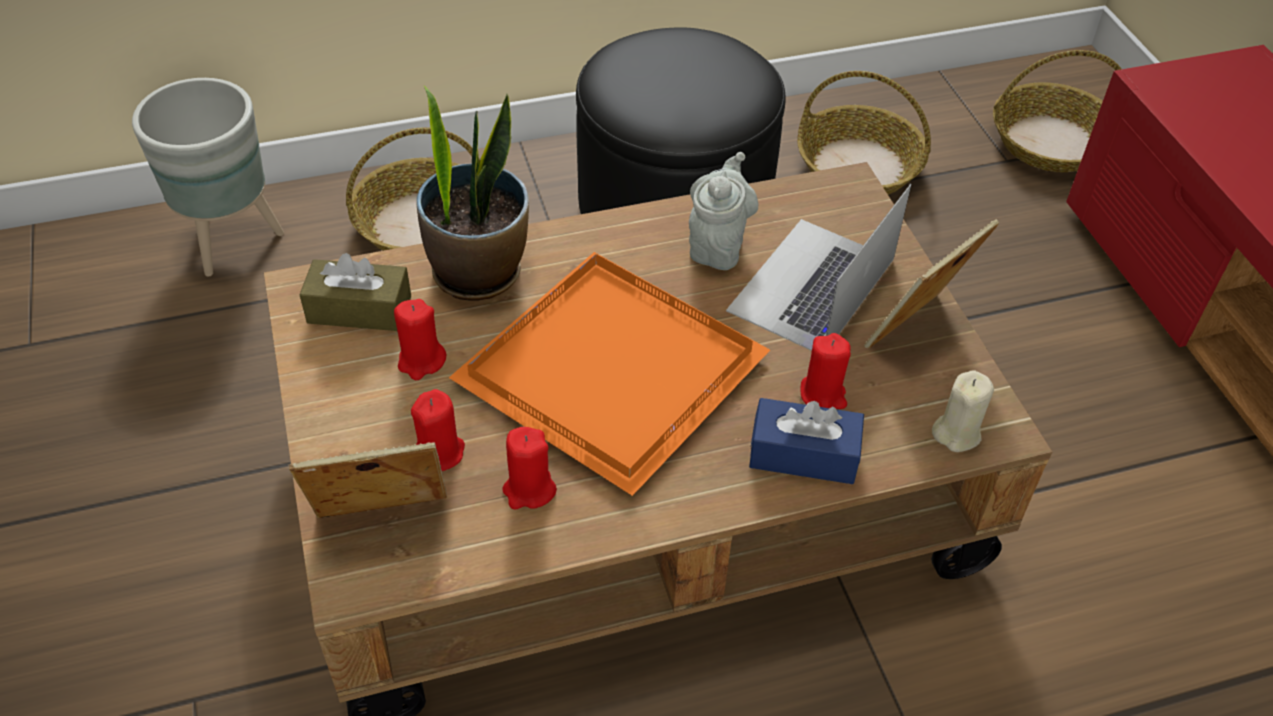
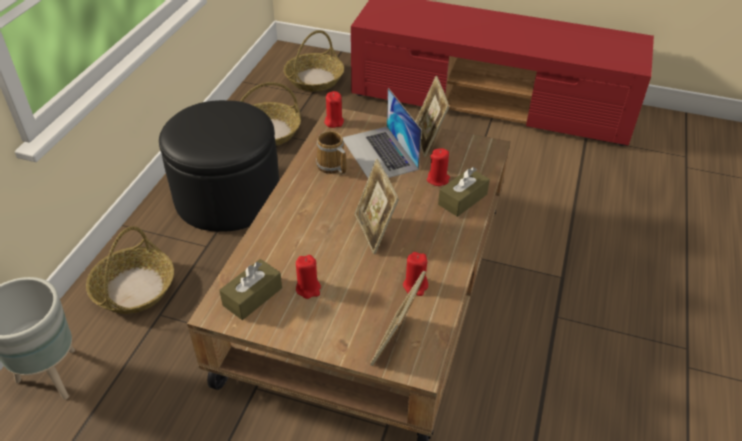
camera: 55 degrees left, 5 degrees down
red candle [411,389,465,471] -> red candle moved to [324,91,344,128]
potted plant [416,86,529,301] -> none
orange tray [449,252,770,496] -> picture frame [354,159,399,254]
grey teapot [689,152,758,270] -> mug [316,131,347,174]
blue tissue box [749,398,864,484] -> brown tissue box [438,167,490,217]
beige candle [932,370,994,452] -> none

